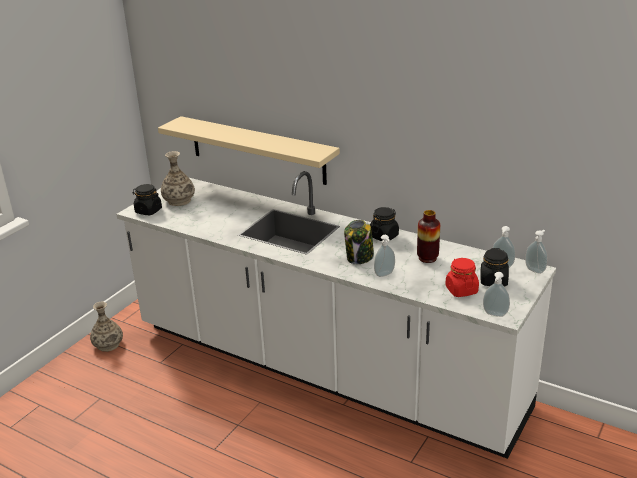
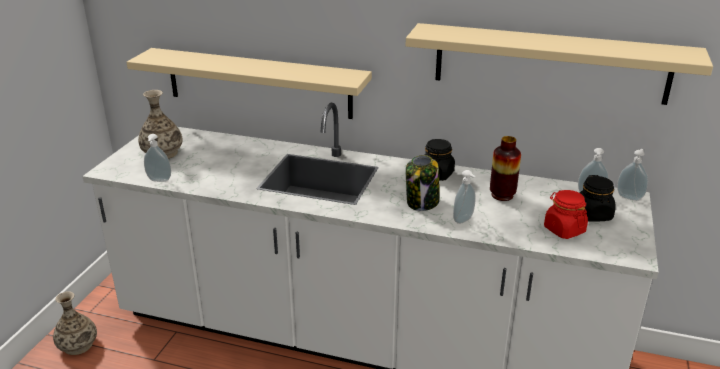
camera: 15 degrees left, 0 degrees up
black jar [132,184,162,215] -> none
soap dispenser [483,272,510,317] -> soap dispenser moved to [144,134,171,182]
none -> beige shelf [406,23,713,105]

